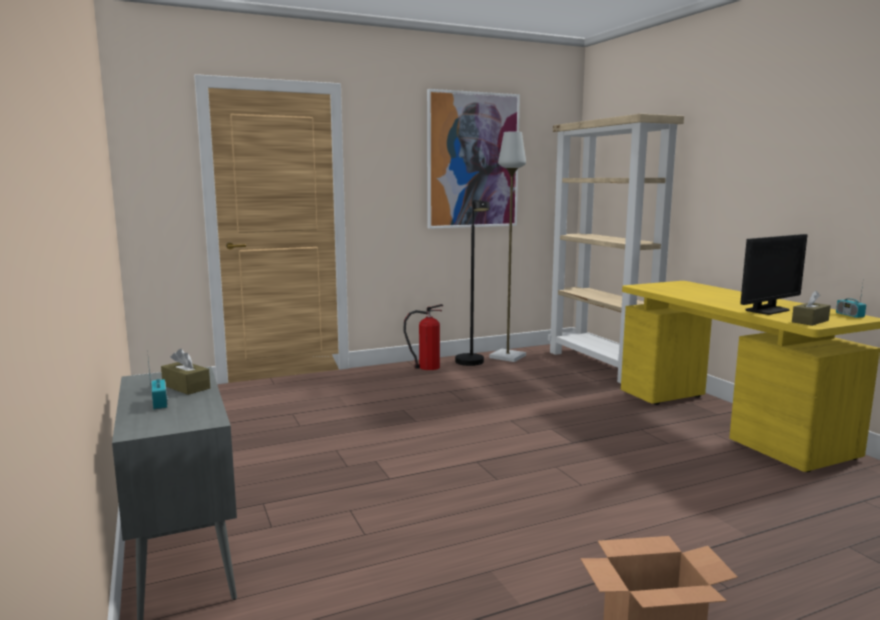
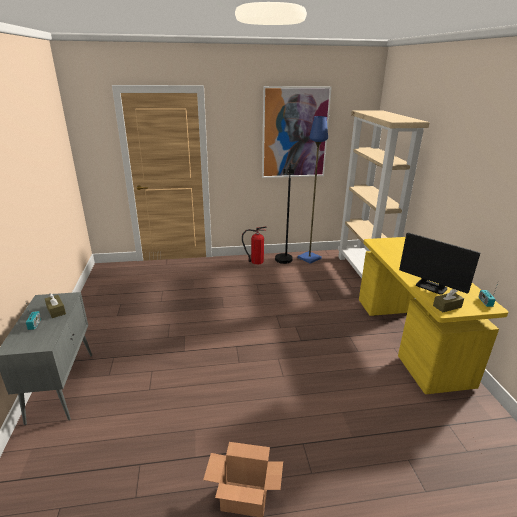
camera: 15 degrees right, 15 degrees up
grey floor lamp [489,131,526,362] -> blue floor lamp [298,116,328,264]
monitor [740,234,807,315] -> monitor turned 60 degrees clockwise [399,233,480,295]

